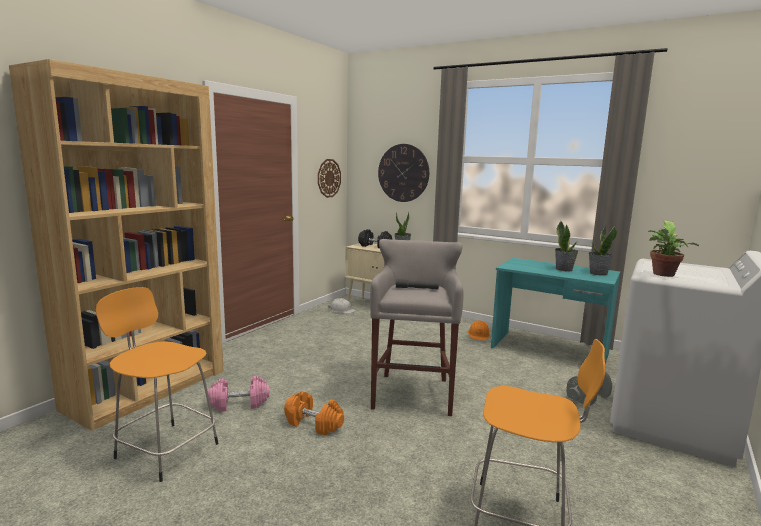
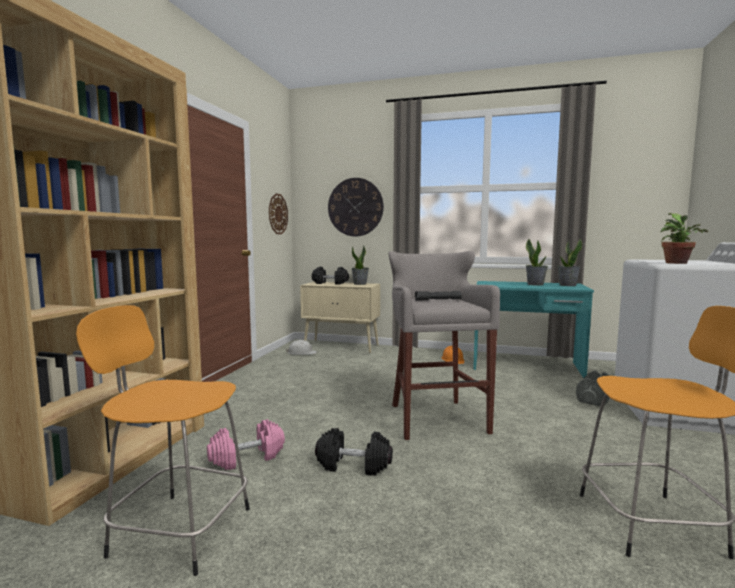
camera: 15 degrees left, 5 degrees down
orange dumbbell [284,391,344,435] -> black dumbbell [315,428,393,476]

